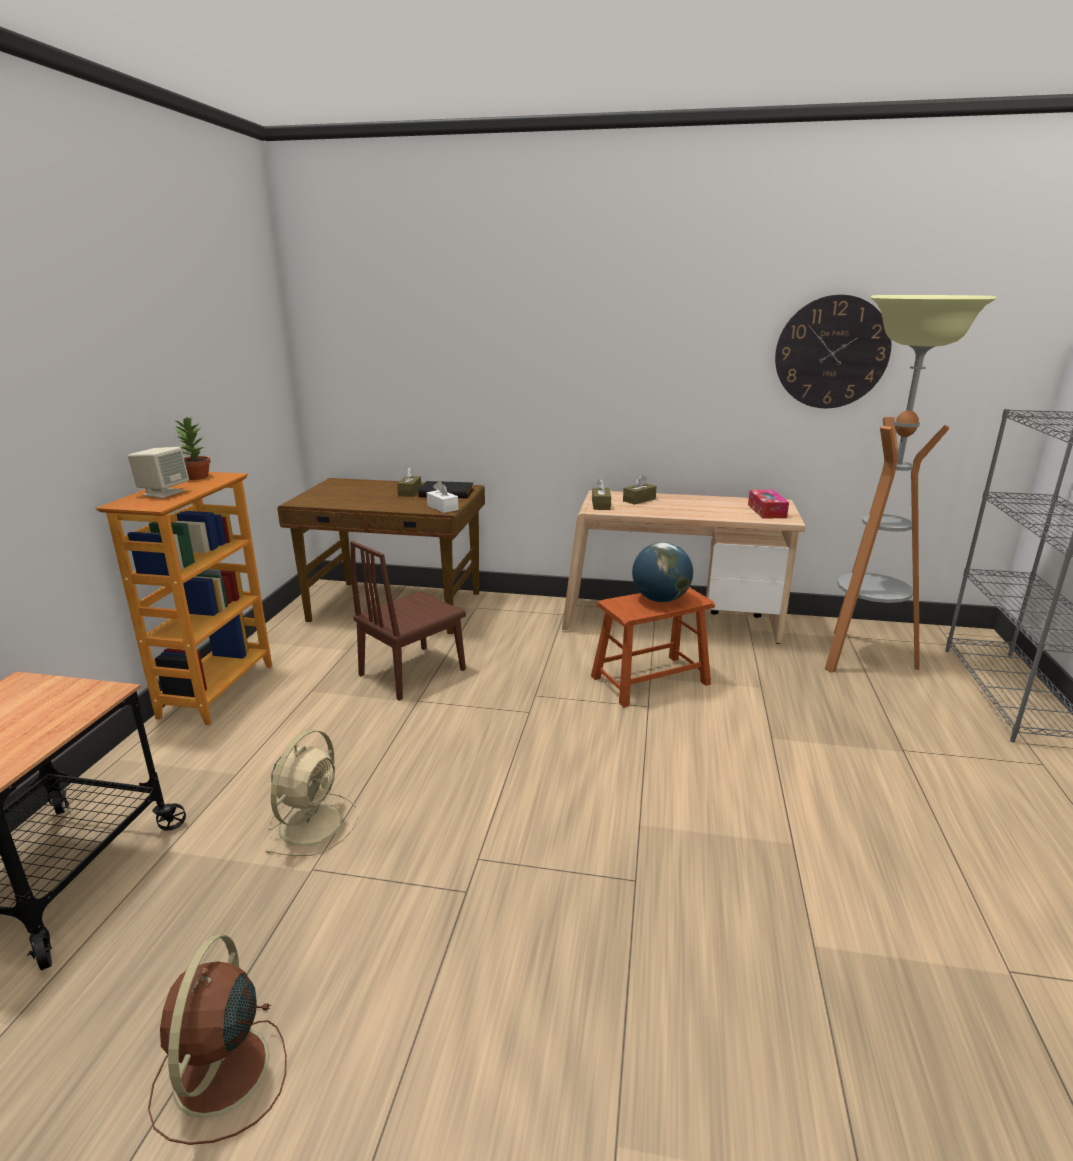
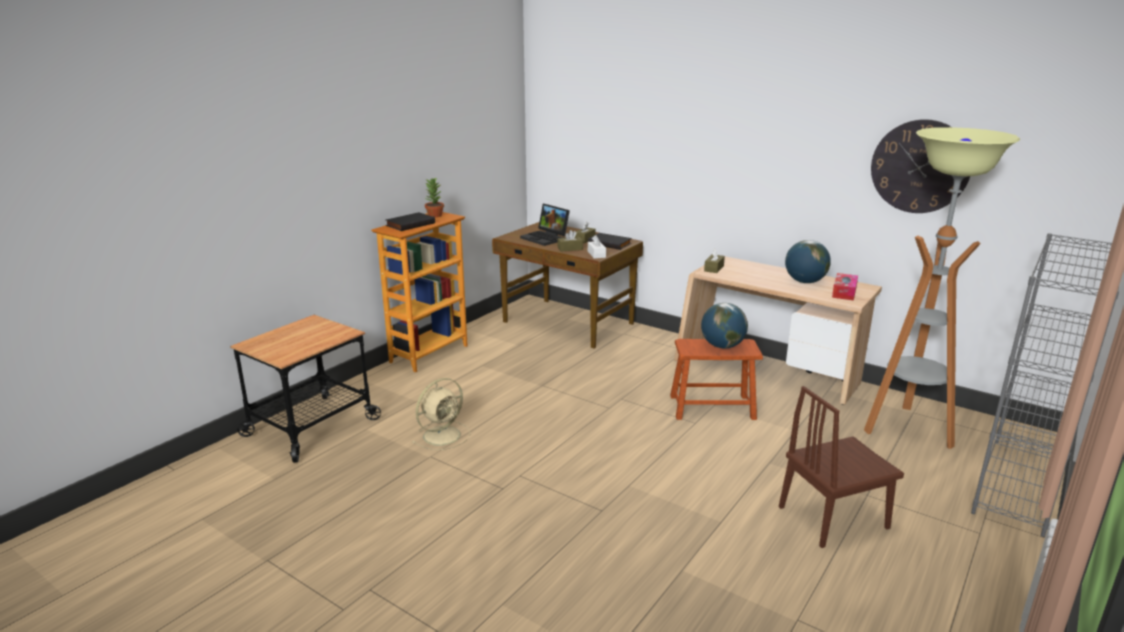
camera: 25 degrees right, 0 degrees up
beige speaker [128,447,189,498] -> black book [386,212,435,231]
brown fan [148,935,287,1145] -> none
brown chair [350,541,466,700] -> brown chair moved to [779,386,904,548]
brown tissue box [623,474,657,505] -> brown tissue box moved to [558,230,583,252]
none -> laptop [520,204,570,246]
none -> globe [785,240,831,283]

